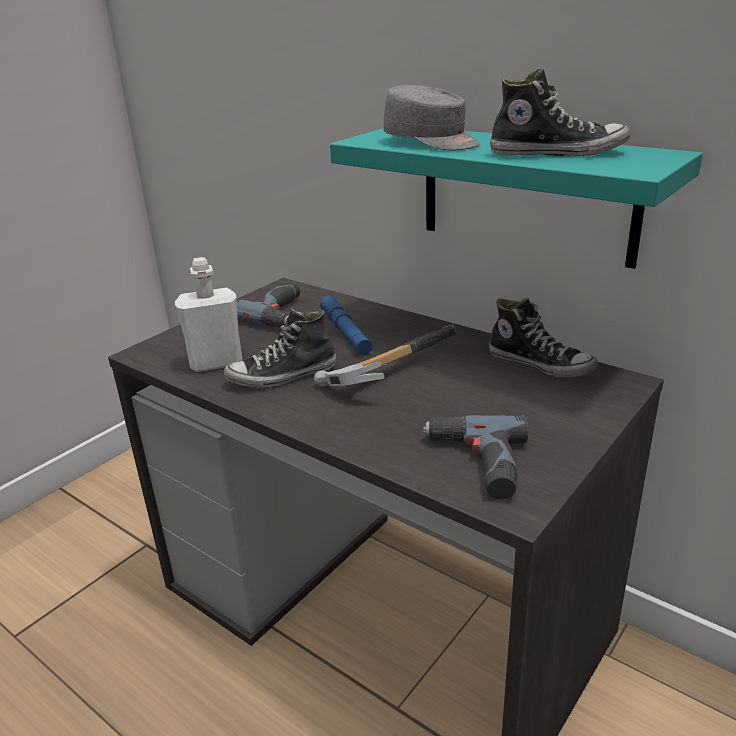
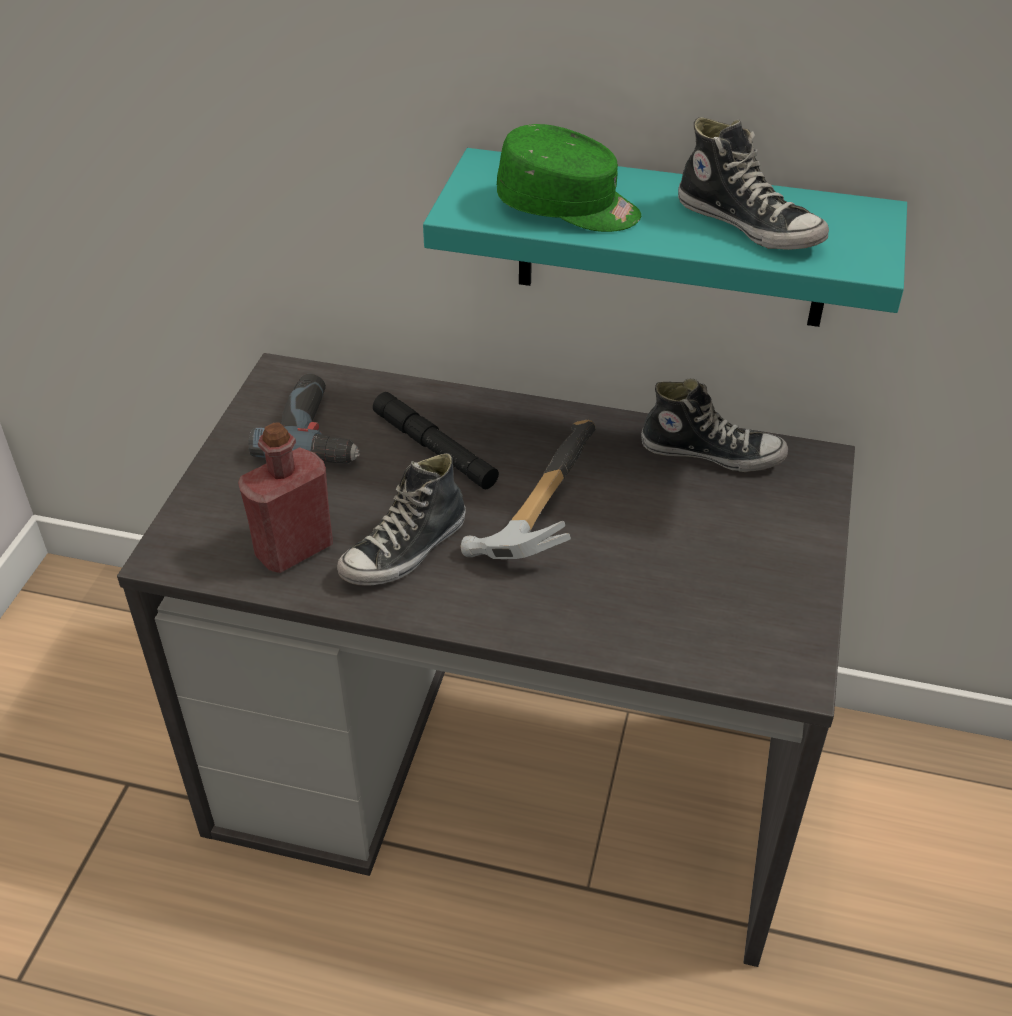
camera: 25 degrees left, 15 degrees up
white bottle [175,257,243,372] -> red bottle [238,422,333,573]
blue flashlight [320,296,372,356] -> black flashlight [373,392,499,489]
grey cap [383,85,480,150] -> green cap [497,124,641,232]
power drill [423,415,528,500] -> none
shoe [490,68,630,156] -> shoe turned 60 degrees clockwise [678,117,829,250]

